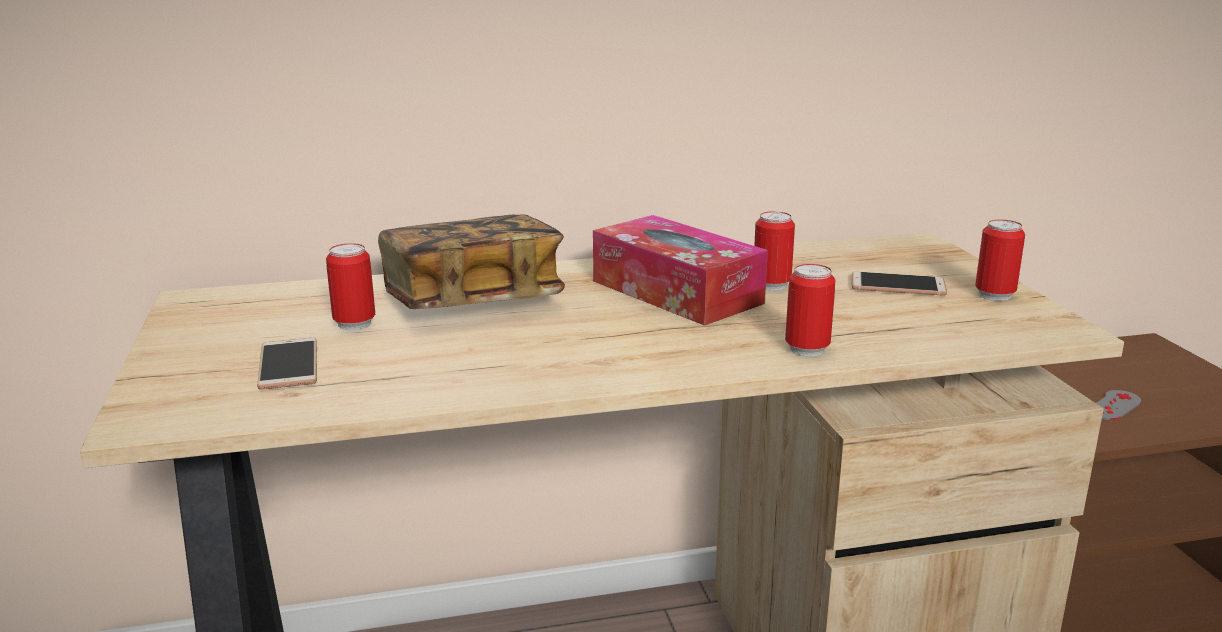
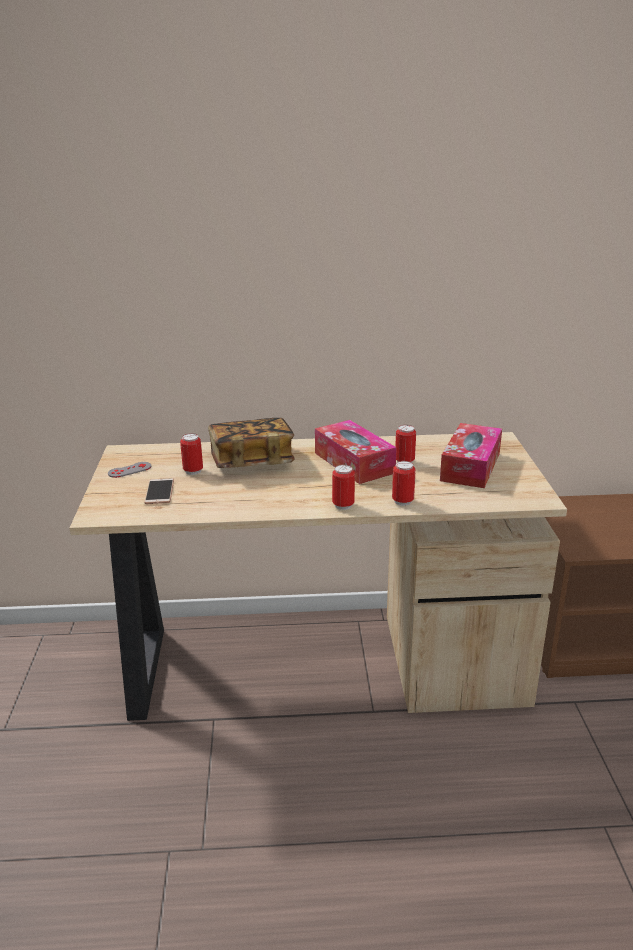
camera: 10 degrees right, 5 degrees up
phone [852,271,947,296] -> tissue box [440,423,502,488]
can [975,220,1025,301] -> can moved to [332,465,355,510]
grey game controller [1096,390,1141,420] -> grey game controller moved to [108,462,151,478]

